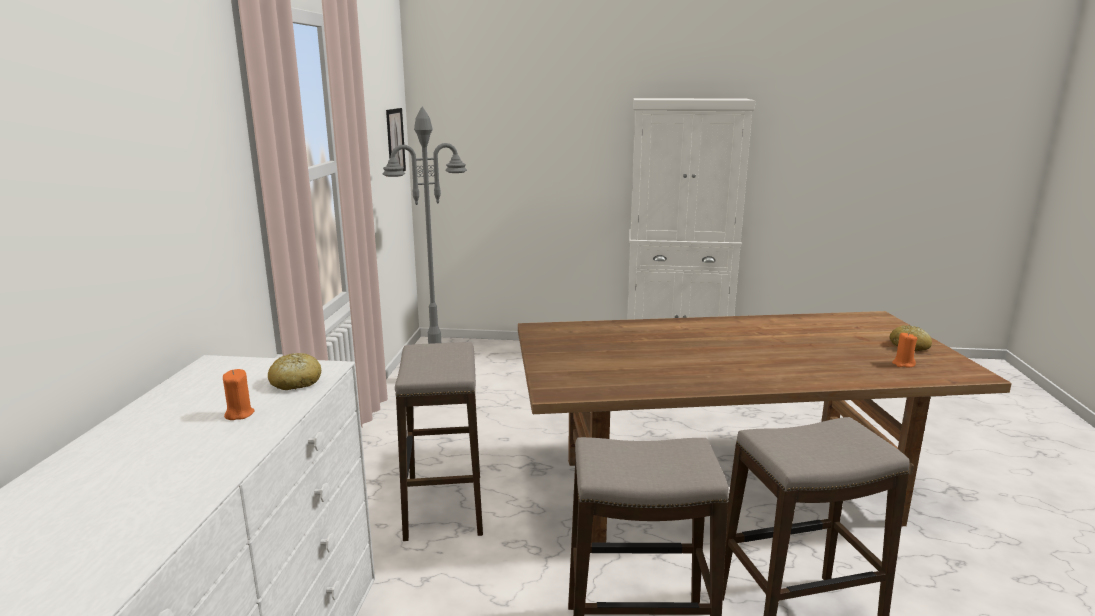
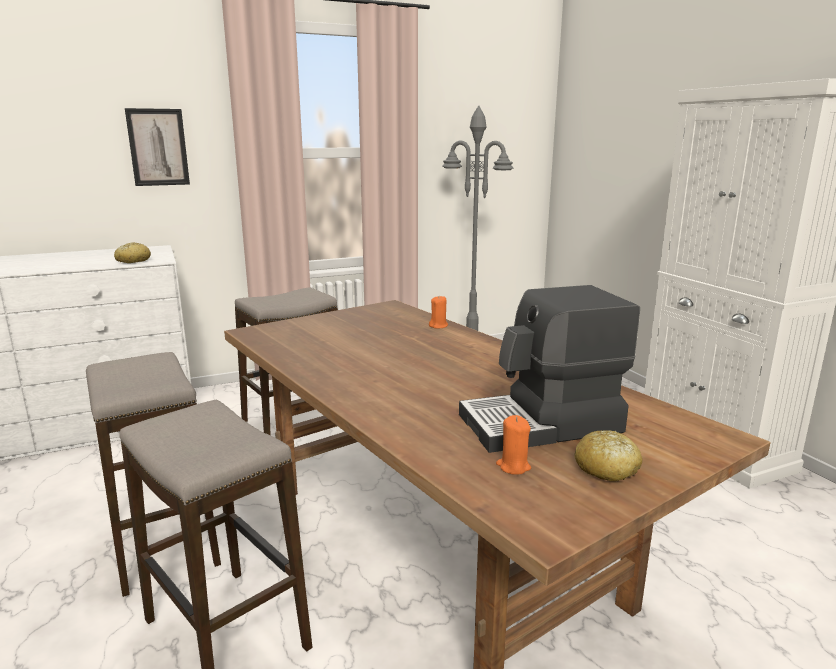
camera: 60 degrees right, 0 degrees up
orange candle [223,369,254,420] -> orange candle moved to [429,296,448,329]
picture [386,108,406,171] -> picture moved to [125,108,190,186]
none -> coffee machine [459,285,640,453]

